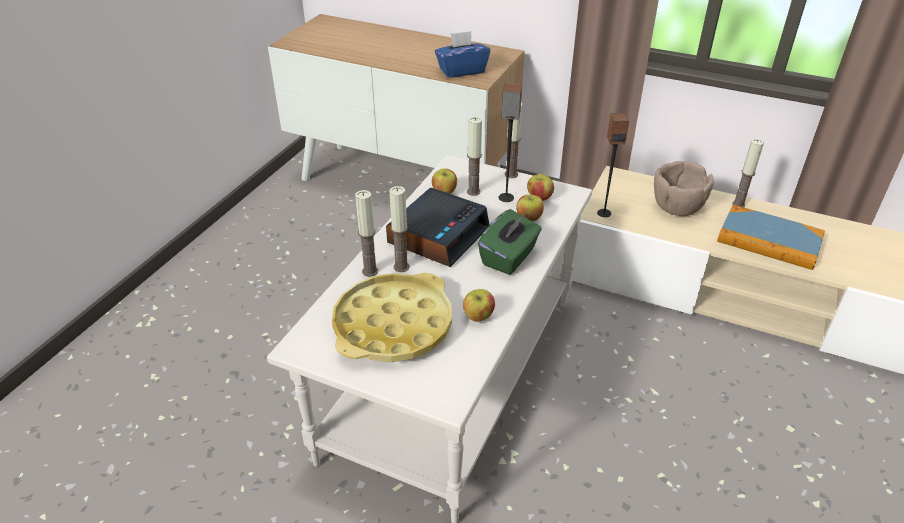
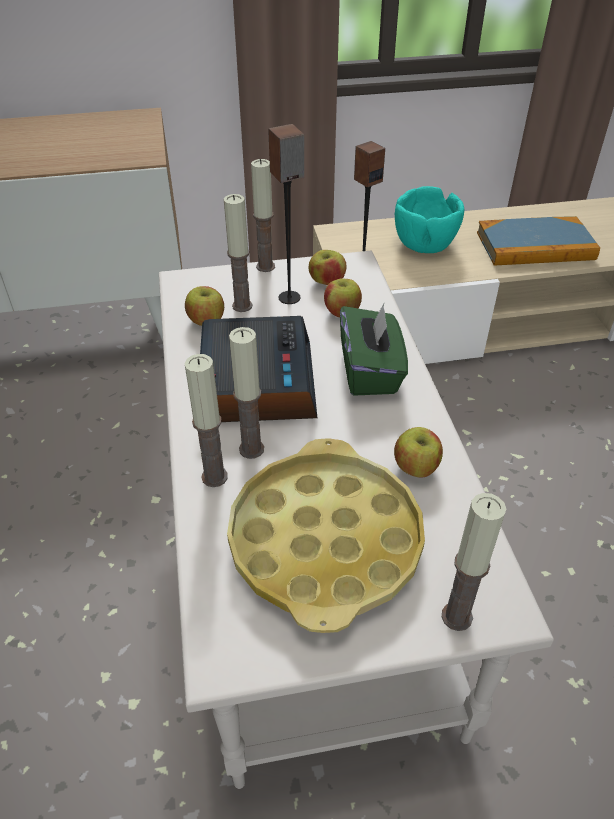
camera: 35 degrees left, 5 degrees up
blue tissue box [435,31,490,78] -> none
brown bowl [654,161,714,216] -> turquoise bowl [395,186,465,253]
candle [732,139,764,207] -> candle moved to [442,493,506,631]

